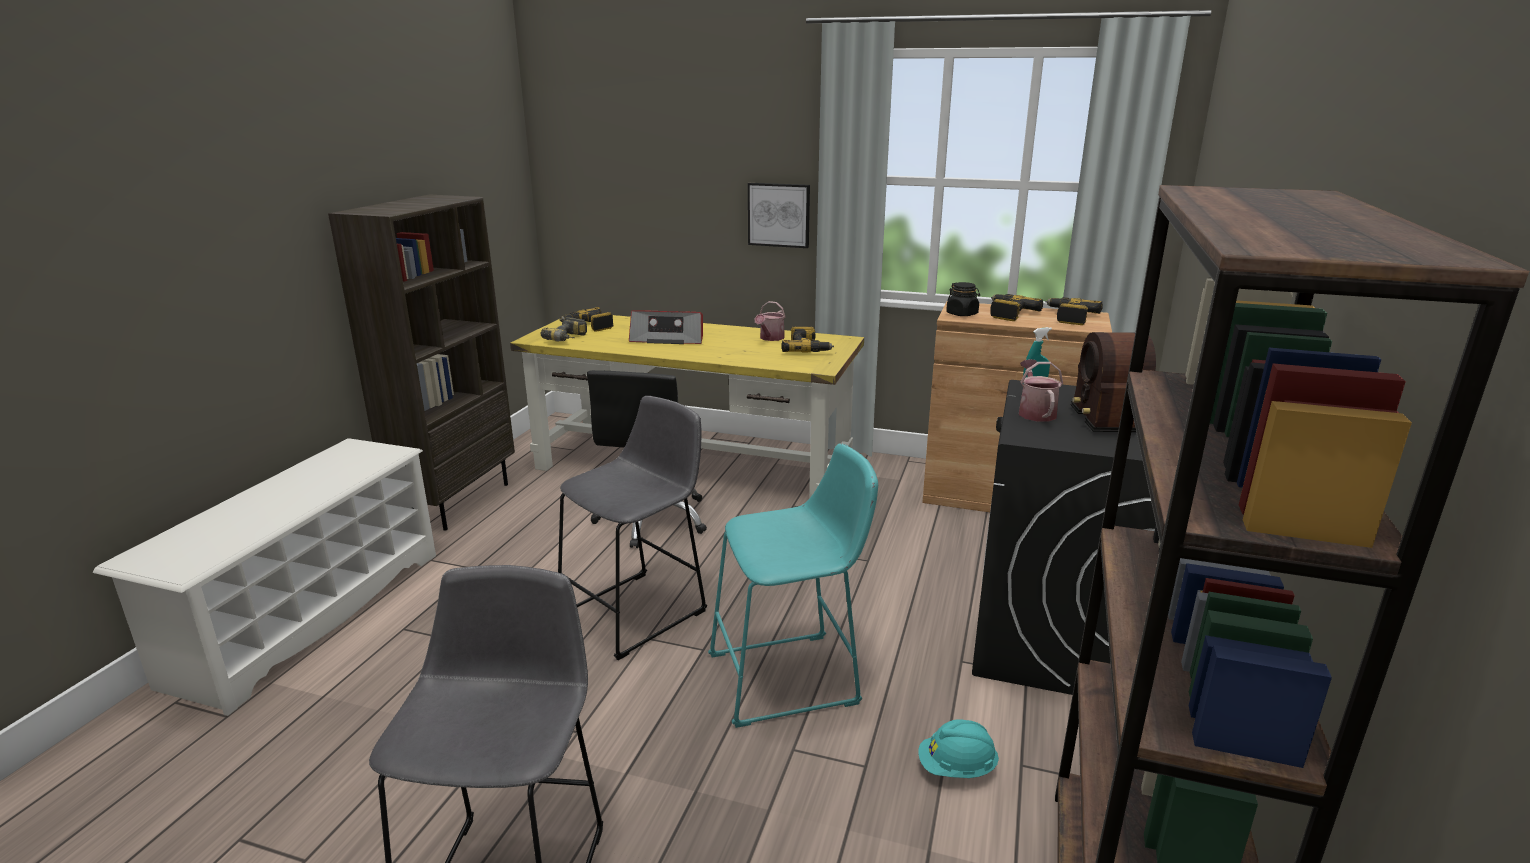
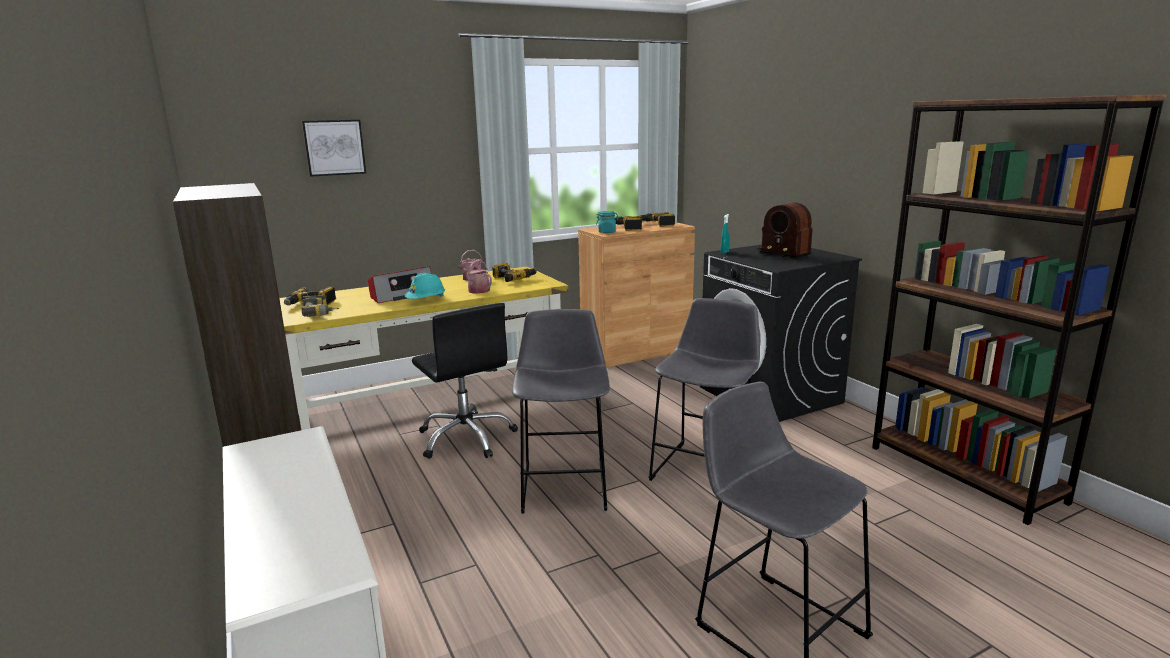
camera: 45 degrees left, 5 degrees down
turquoise stool [708,443,878,728] -> grey stool [648,298,760,481]
picture [748,183,810,248] -> picture moved to [302,120,366,177]
turquoise hard hat [918,719,999,778] -> turquoise hard hat moved to [404,273,445,299]
black jar [946,282,980,316] -> turquoise jar [596,211,619,233]
watering can [1019,359,1063,422] -> watering can moved to [458,260,492,294]

